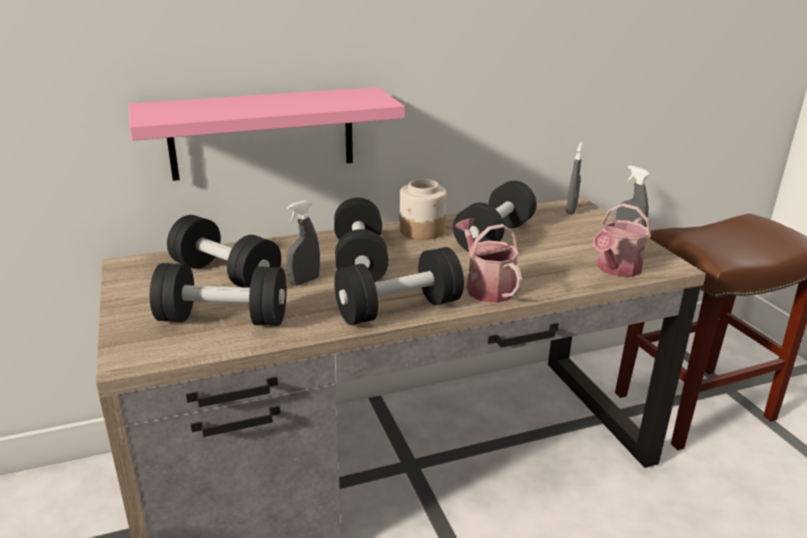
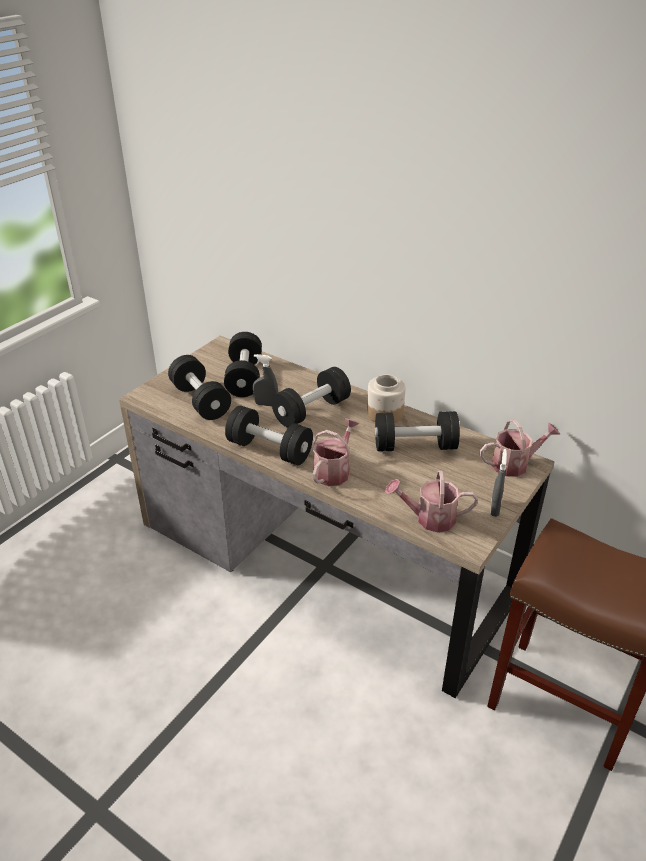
camera: 55 degrees right, 10 degrees up
pink shelf [128,87,405,181] -> none
grey spray bottle [566,142,583,214] -> watering can [480,420,561,477]

